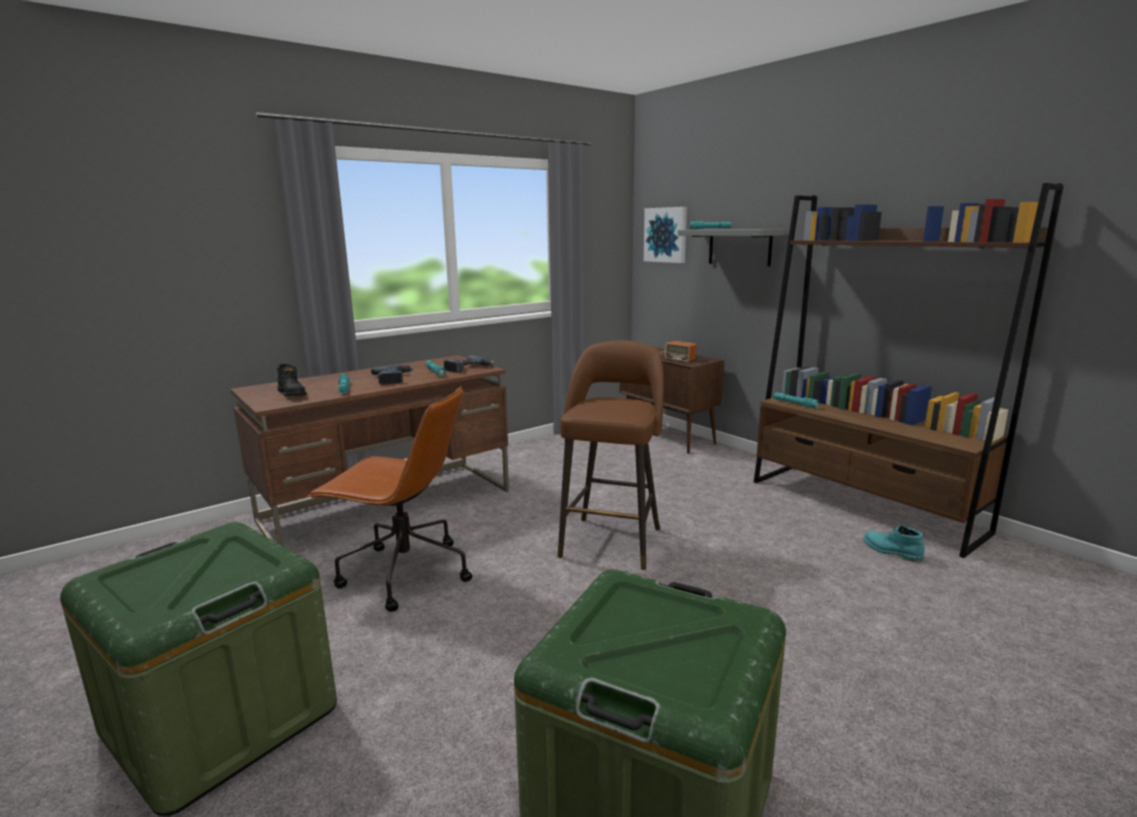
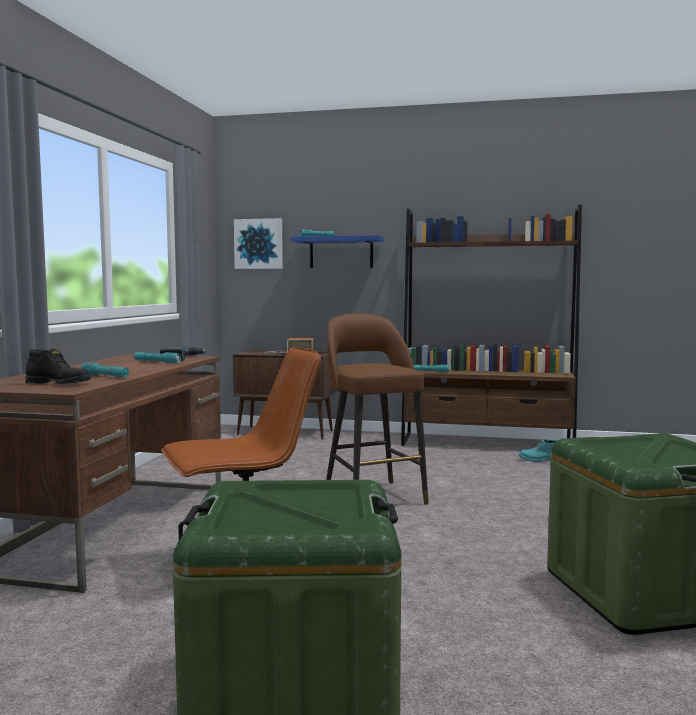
camera: 40 degrees left, 10 degrees down
power drill [371,365,414,385] -> none
grey shelf [678,229,785,267] -> blue shelf [291,235,384,268]

